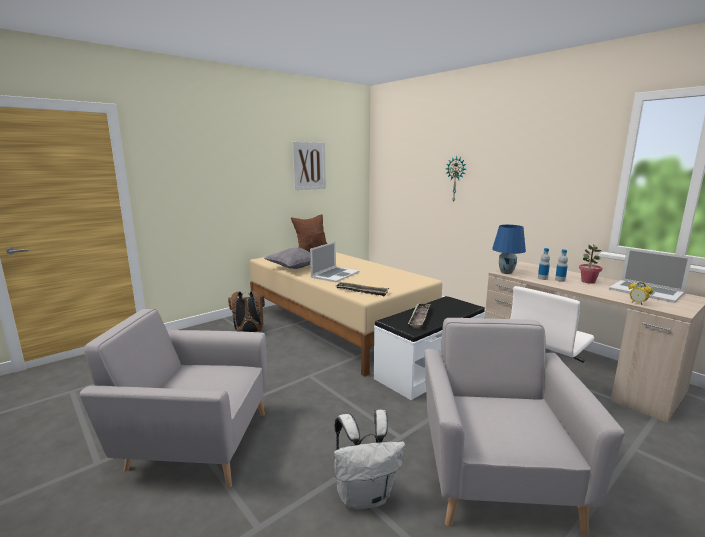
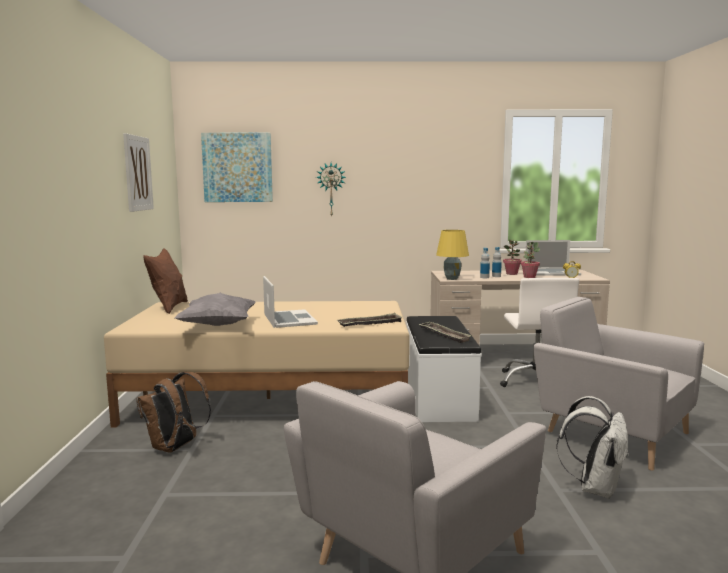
camera: 50 degrees left, 5 degrees down
blue table lamp [492,225,526,274] -> yellow table lamp [436,230,469,280]
none -> picture [201,133,273,202]
none -> potted plant [521,242,540,278]

